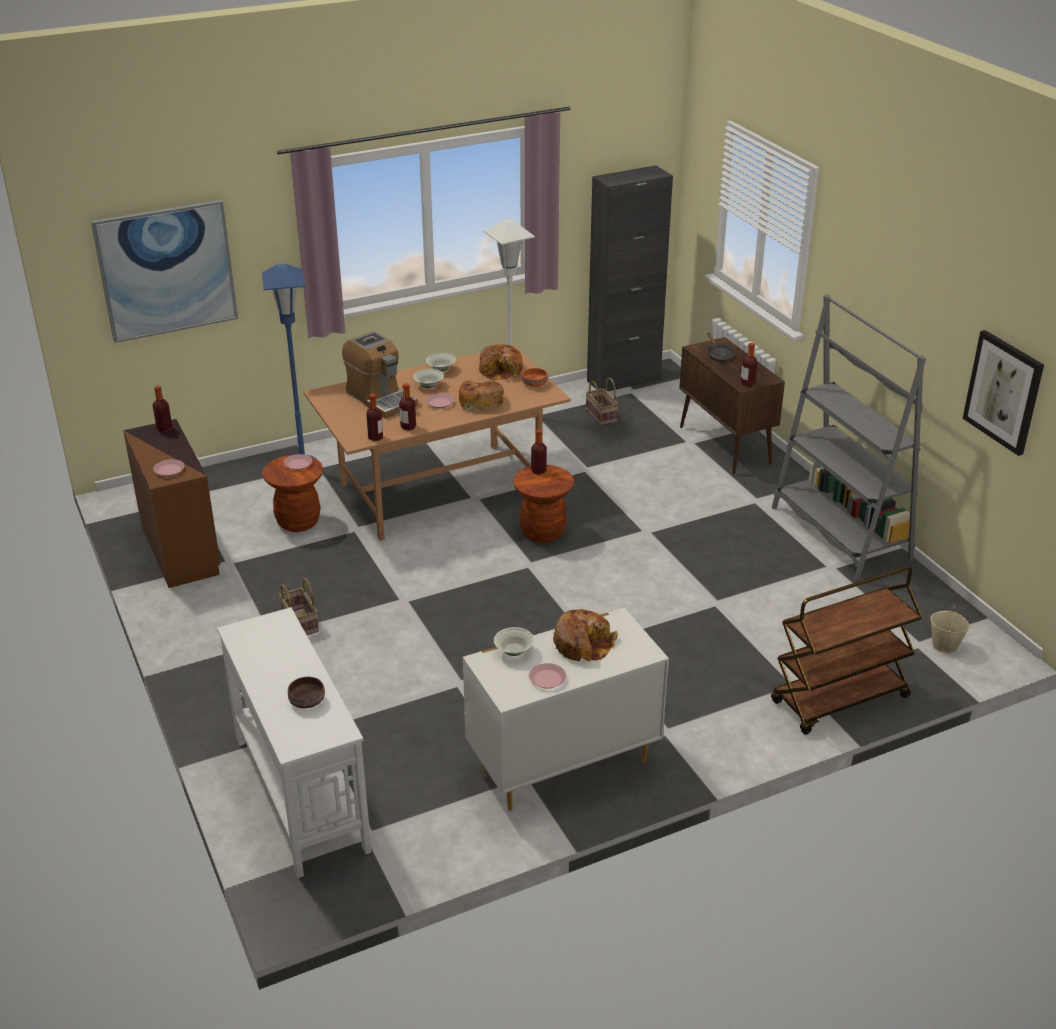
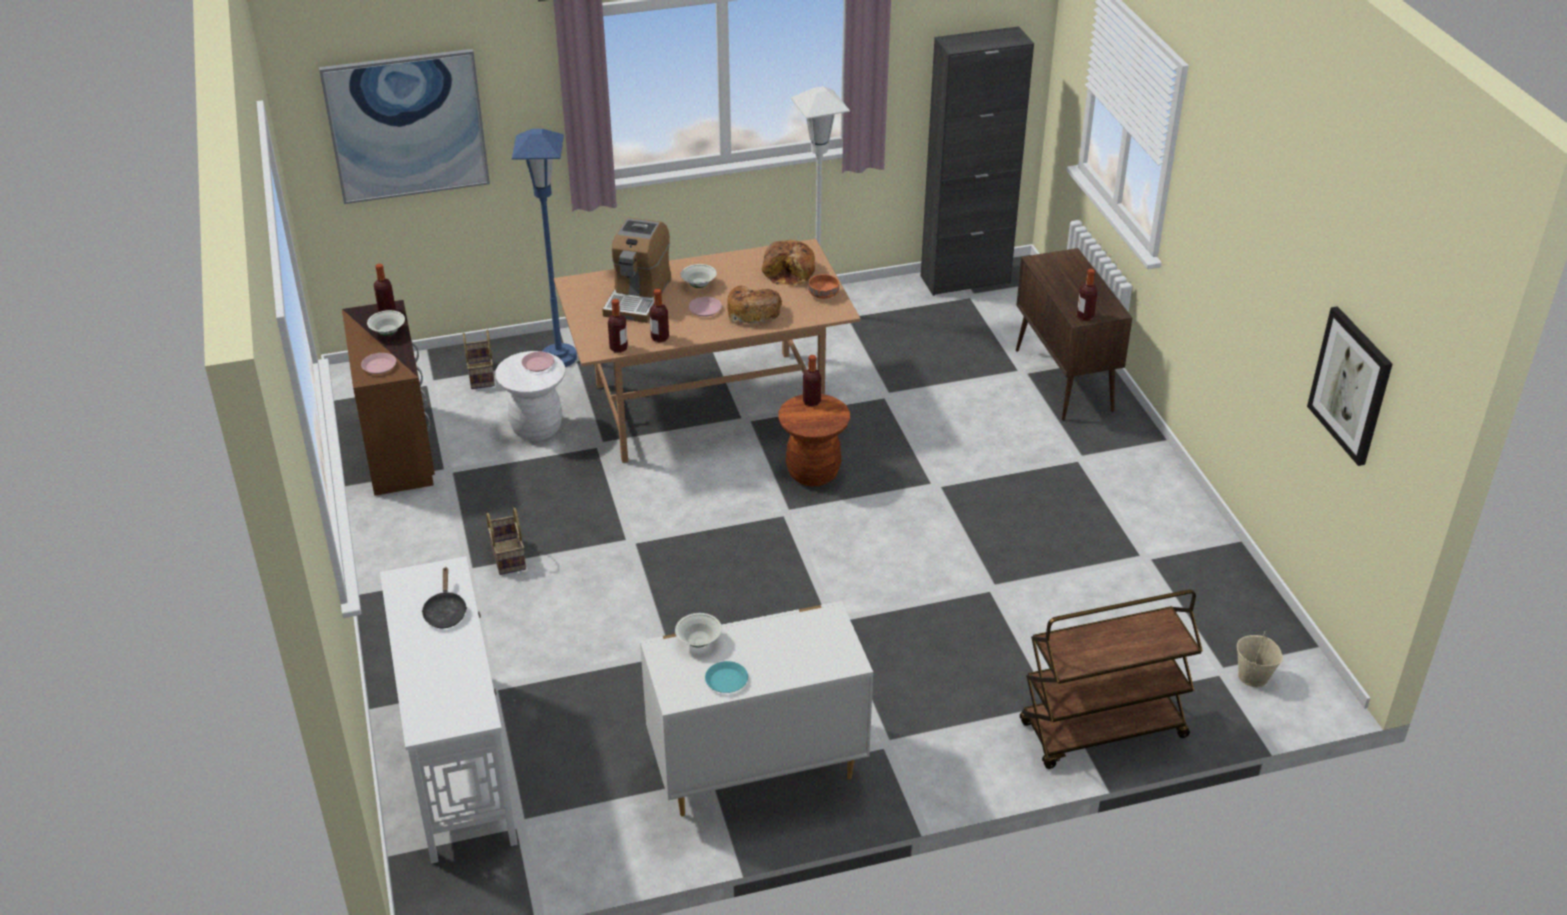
camera: 10 degrees right, 5 degrees up
brown stool [262,455,323,532] -> white stool [495,351,565,441]
brown bowl [288,677,325,708] -> none
coffee machine [342,331,417,419] -> coffee machine turned 45 degrees clockwise [602,217,671,323]
white bowl [426,353,456,372] -> white bowl moved to [367,310,405,336]
pink plate [529,663,566,689] -> turquoise plate [705,661,748,693]
bread [553,609,618,662] -> none
basket [586,378,618,426] -> basket moved to [463,330,495,389]
black frying pan [707,333,735,362] -> black frying pan moved to [421,567,467,628]
grey bookcase [772,294,926,581] -> none

